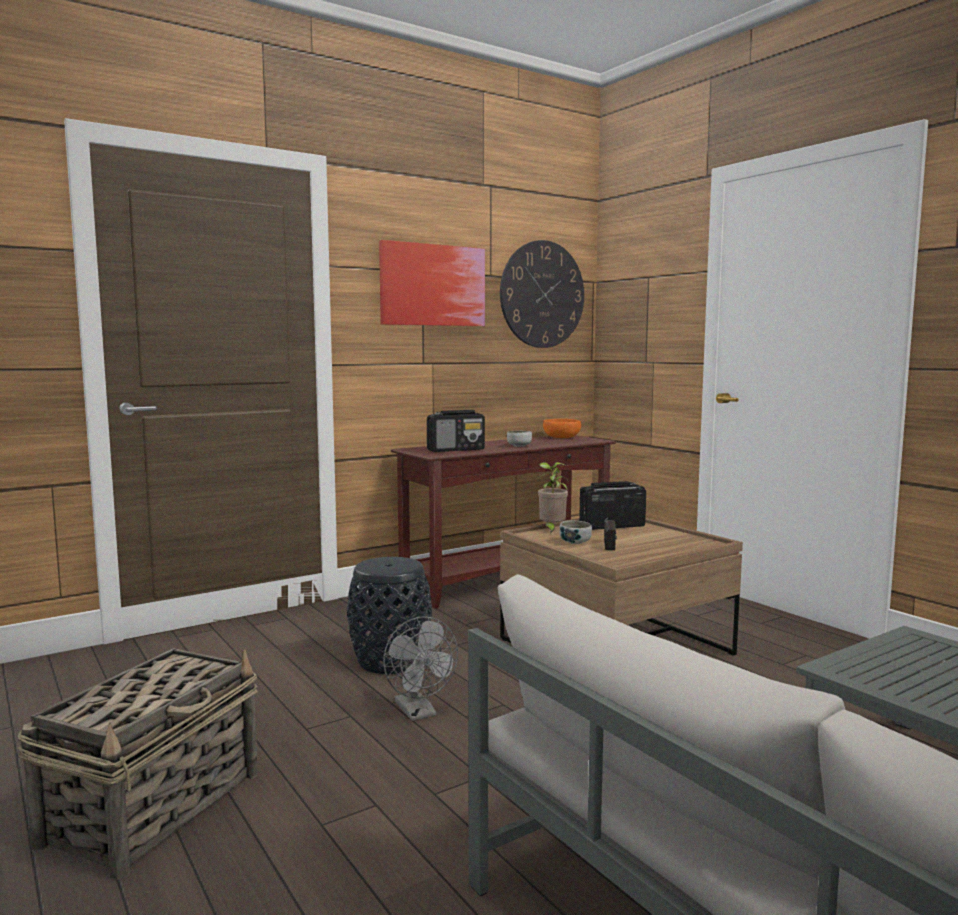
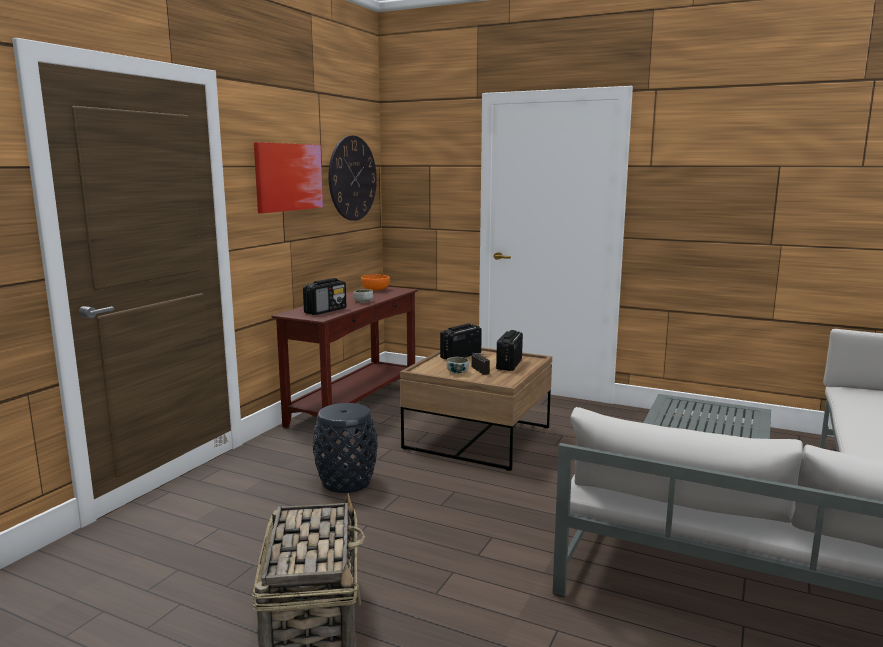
camera: 30 degrees left, 5 degrees up
grey fan [383,616,458,721] -> none
potted plant [538,462,569,534] -> none
none -> radio [496,330,523,371]

